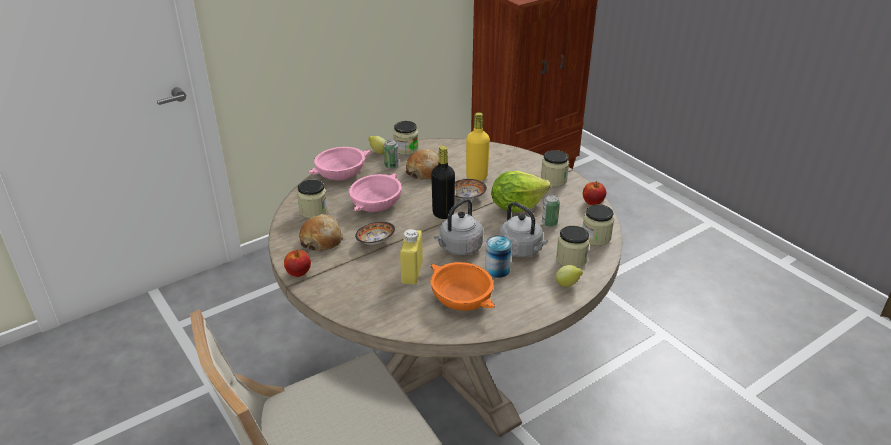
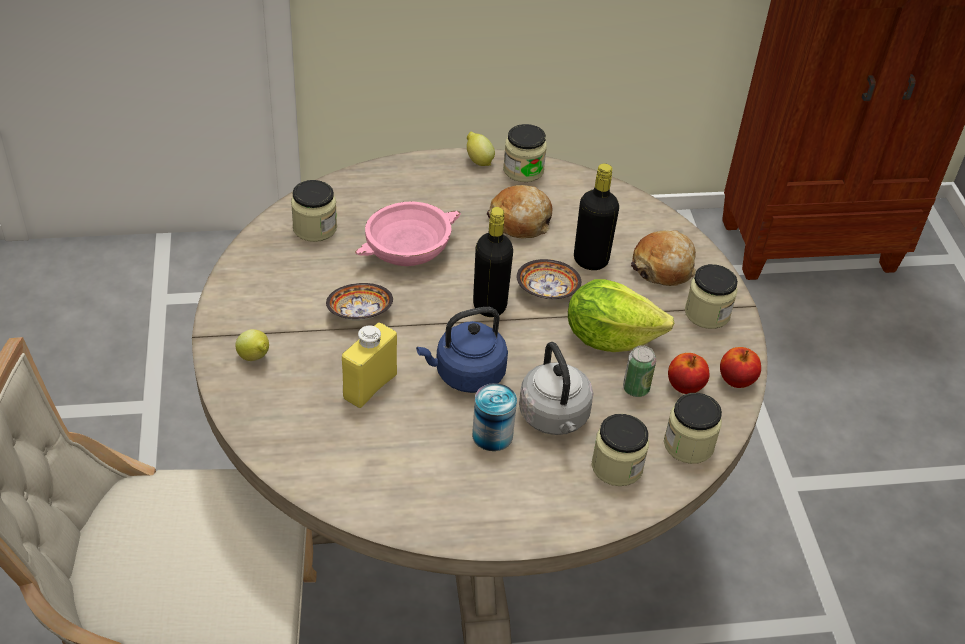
camera: 25 degrees right, 10 degrees up
apple [284,250,311,277] -> apple moved to [668,353,709,394]
bread [299,214,344,251] -> bread moved to [631,230,696,286]
pink bowl [308,147,371,181] -> none
can [384,140,399,169] -> none
orange bowl [430,262,495,311] -> none
grey kettle [434,198,483,255] -> blue kettle [416,307,508,393]
yellow bottle [466,112,490,181] -> black bottle [574,164,619,270]
lemon [556,265,583,287] -> lemon moved to [235,329,269,361]

